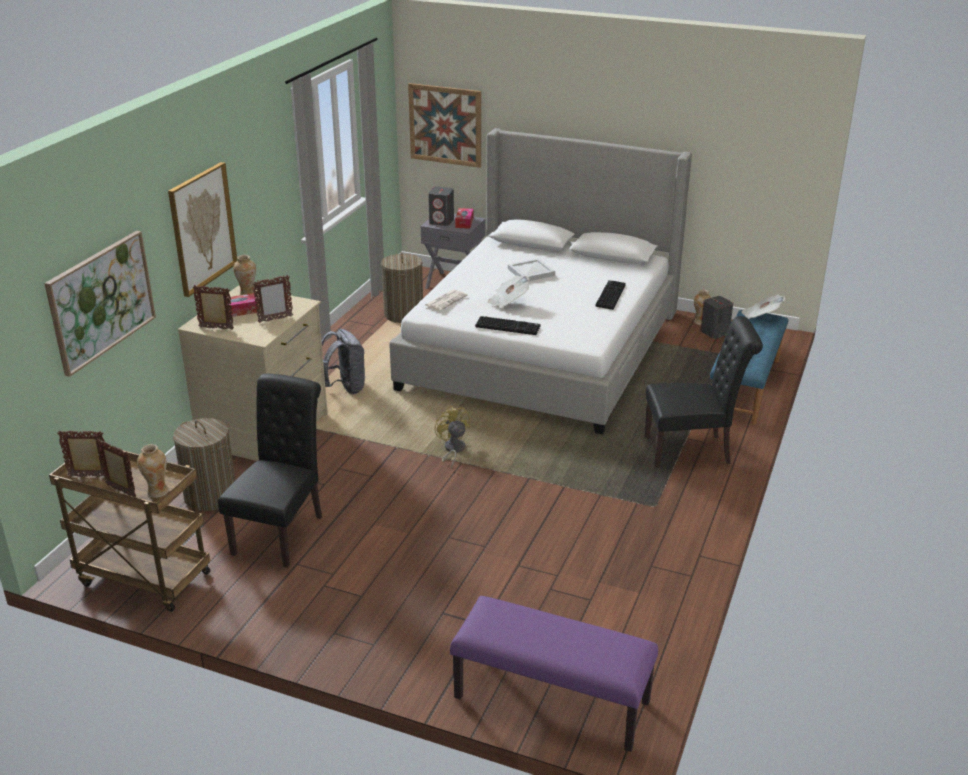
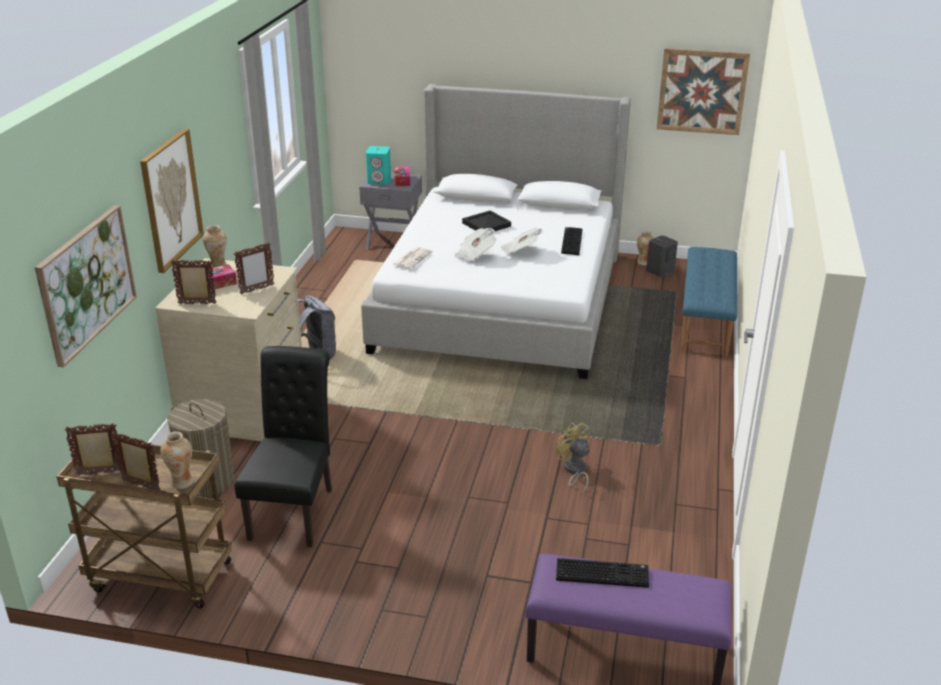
camera: 10 degrees left, 0 degrees up
laundry basket [381,252,423,323] -> none
picture [408,83,481,168] -> picture moved to [657,48,750,135]
grey speaker [428,187,454,226] -> turquoise speaker [366,146,391,185]
yellow fan [435,406,470,468] -> yellow fan moved to [556,423,590,493]
keyboard [475,316,540,335] -> keyboard moved to [556,558,649,588]
white tray [508,258,555,281] -> black tray [462,210,511,231]
black chair [645,316,763,467] -> none
newspaper [741,295,785,319] -> newspaper moved to [501,227,543,255]

